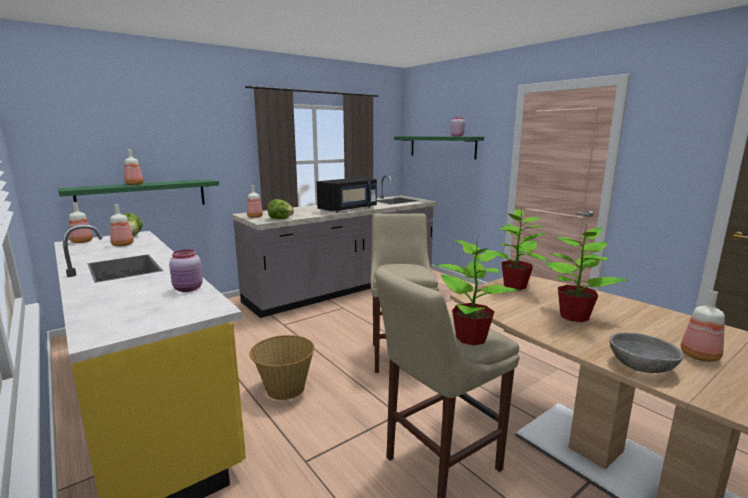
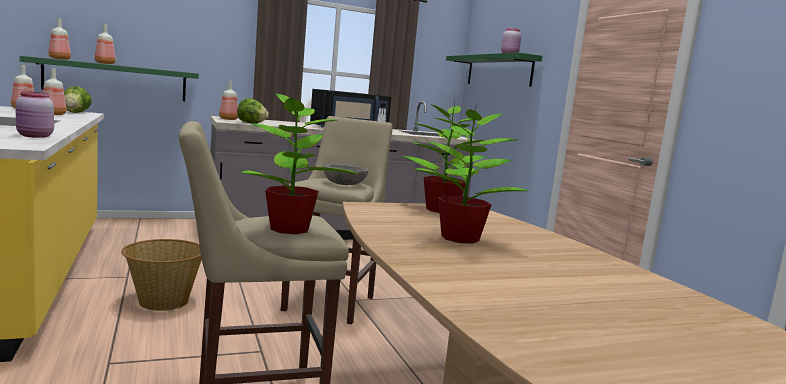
camera: 15 degrees right, 5 degrees down
grey bowl [610,332,683,373] -> grey bowl moved to [323,164,368,185]
bottle [680,290,725,362] -> bottle moved to [48,18,71,60]

